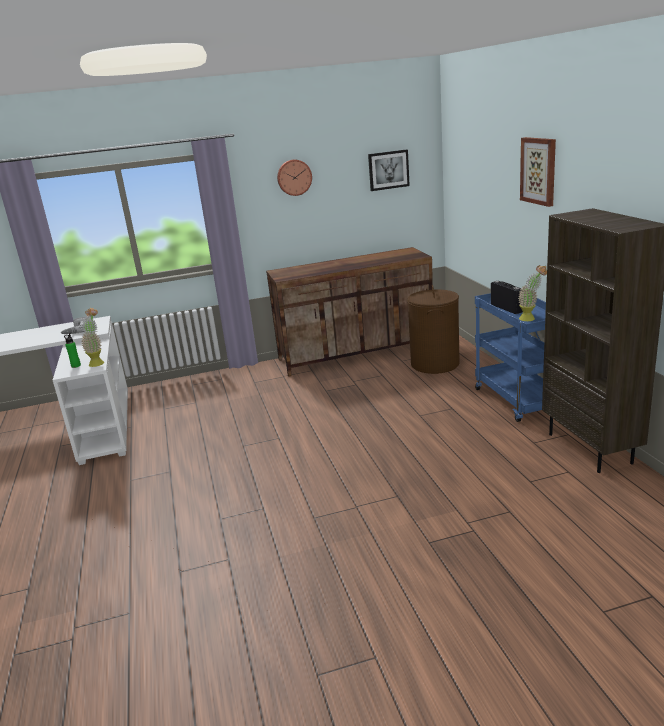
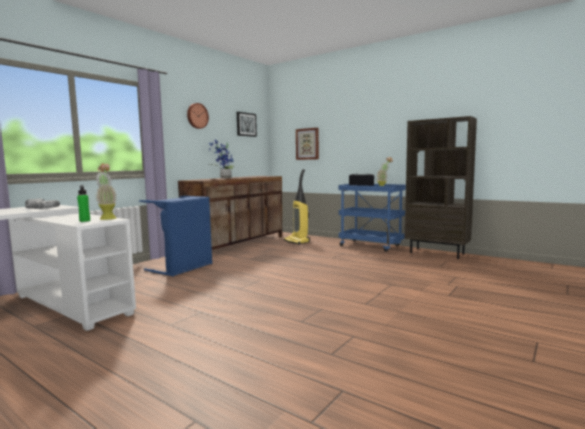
camera: 40 degrees left, 15 degrees down
brown laundry basket [407,285,460,374] -> vacuum cleaner [284,169,310,245]
picture [520,137,556,207] -> picture moved to [296,128,319,160]
none -> blue laundry basket [139,196,212,277]
none -> potted plant [208,140,234,178]

